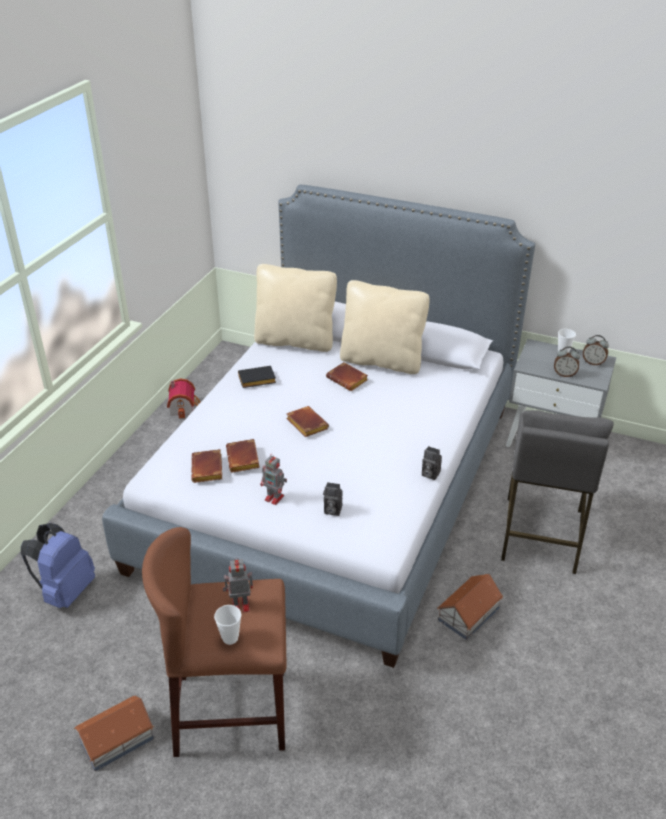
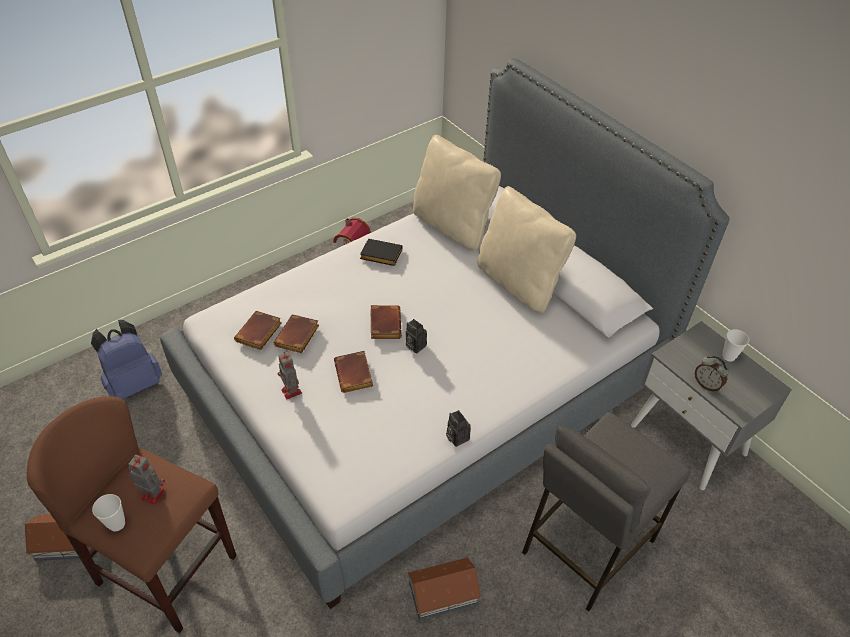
camera: 30 degrees right, 10 degrees up
camera [323,482,342,516] -> camera moved to [406,319,427,353]
brown book [326,362,368,391] -> brown book moved to [334,351,373,393]
alarm clock [583,335,609,366] -> none

